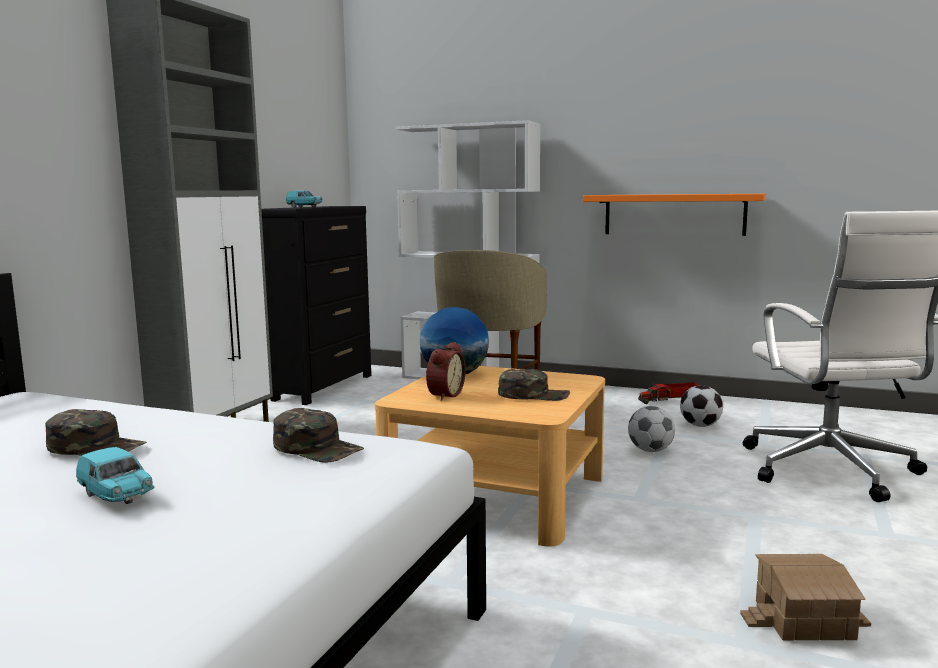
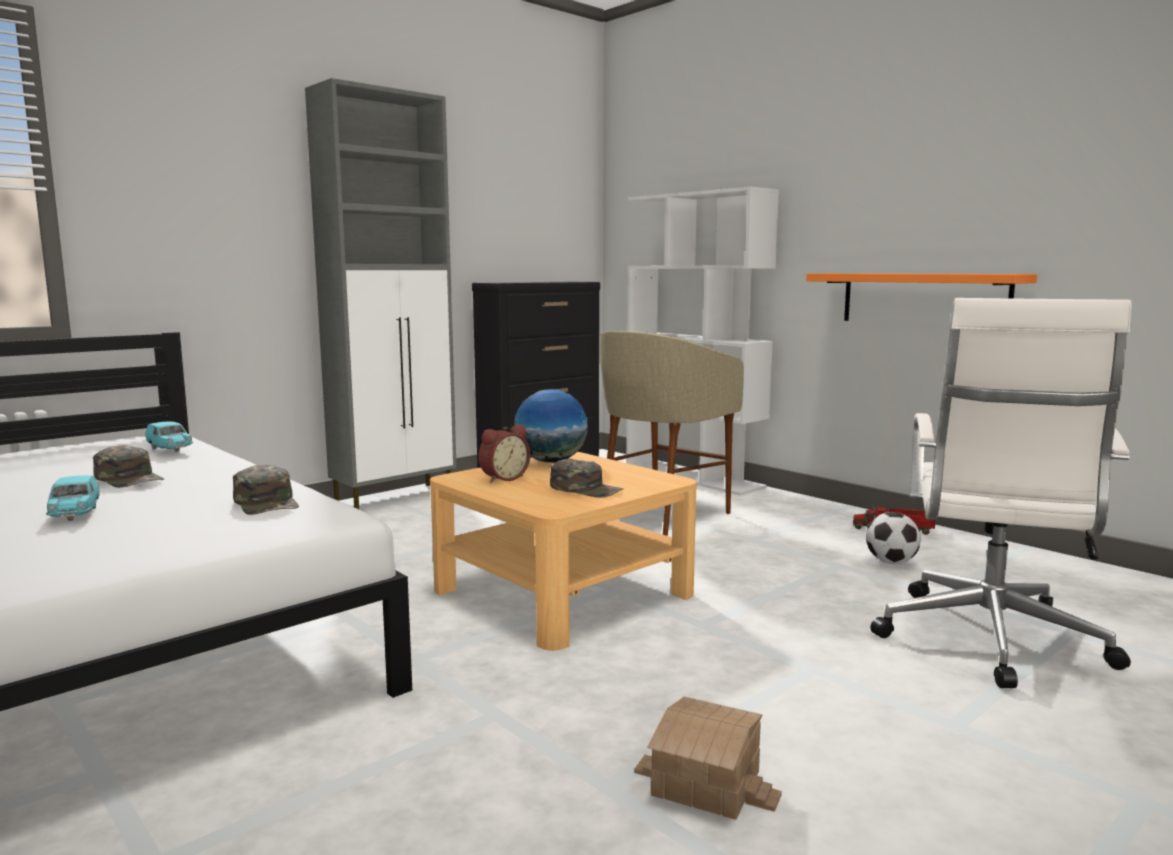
camera: 25 degrees right, 0 degrees up
turquoise toy car [286,191,322,207] -> turquoise toy car moved to [145,422,193,452]
football [628,406,675,452] -> none

